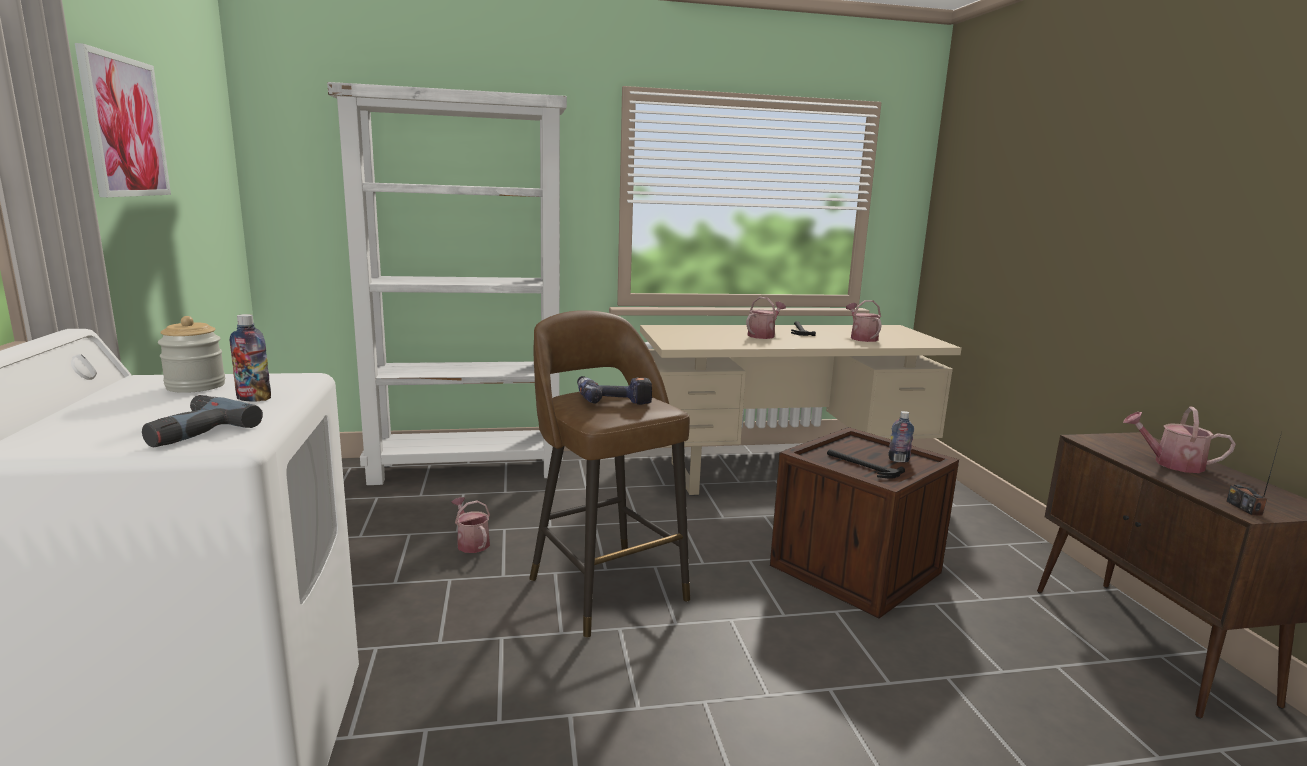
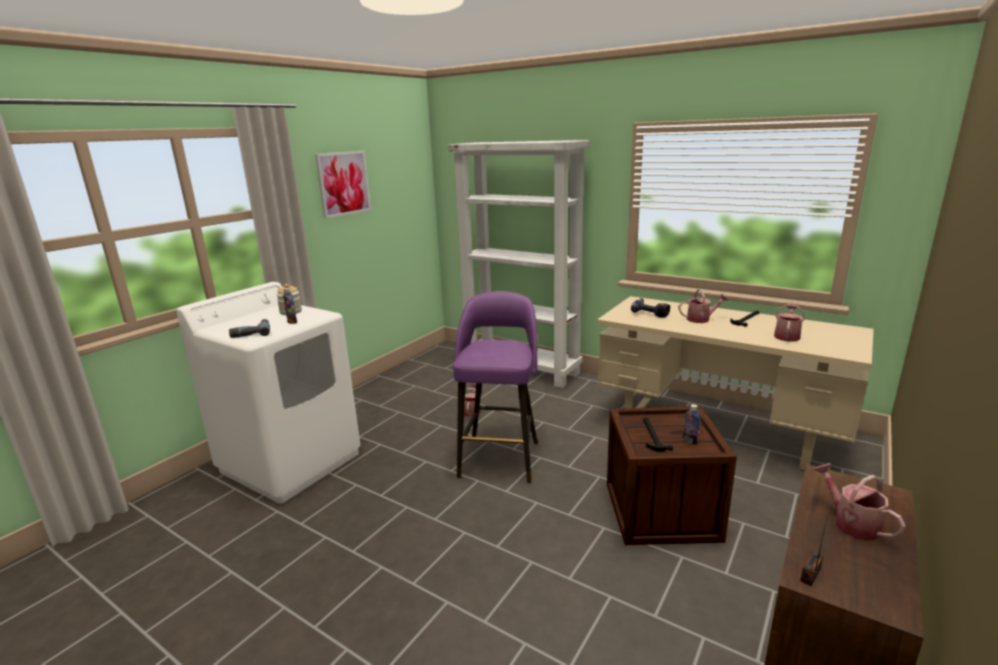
camera: 45 degrees right, 5 degrees up
brown stool [529,310,690,638] -> purple stool [453,291,538,483]
power drill [577,376,652,405] -> power drill moved to [631,298,670,318]

